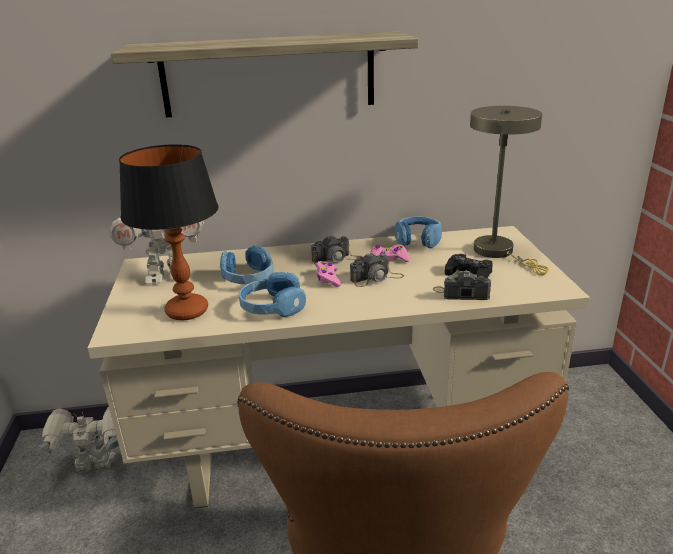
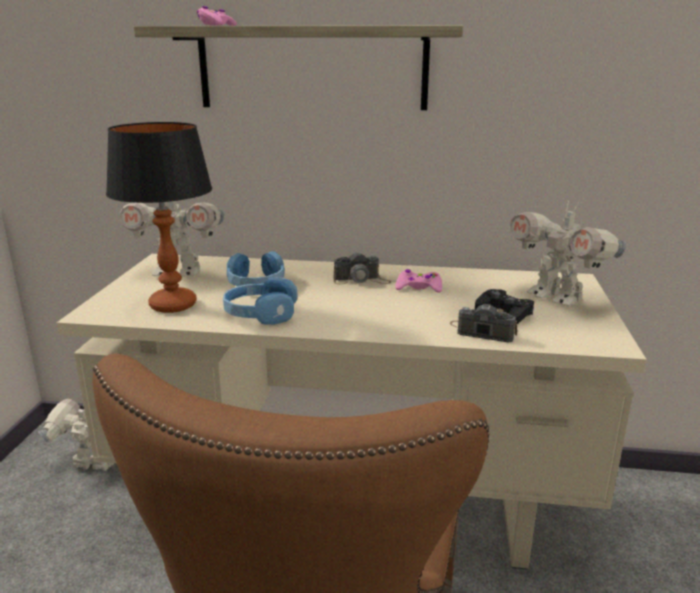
camera: 15 degrees right, 5 degrees down
pink game controller [316,261,341,287] -> pink game controller moved to [197,6,237,26]
camera [350,252,404,287] -> none
blue headphones [395,216,442,248] -> none
beige table lamp [470,106,549,275] -> toy robot [509,201,626,306]

